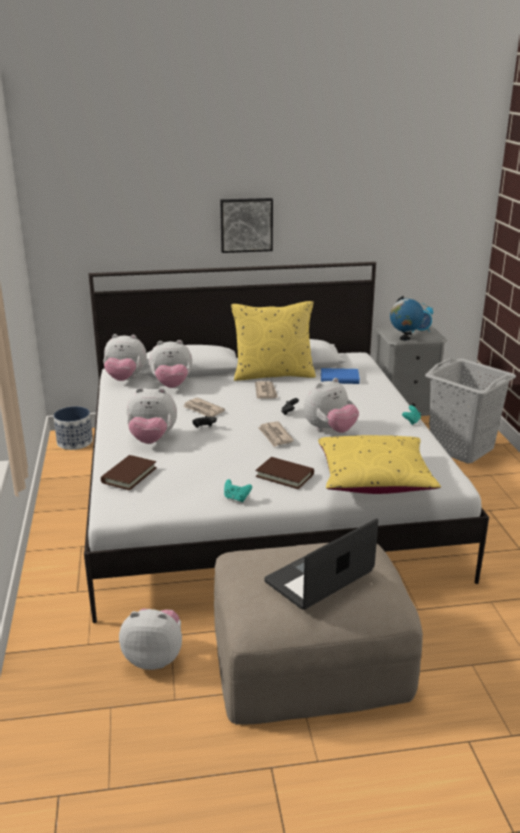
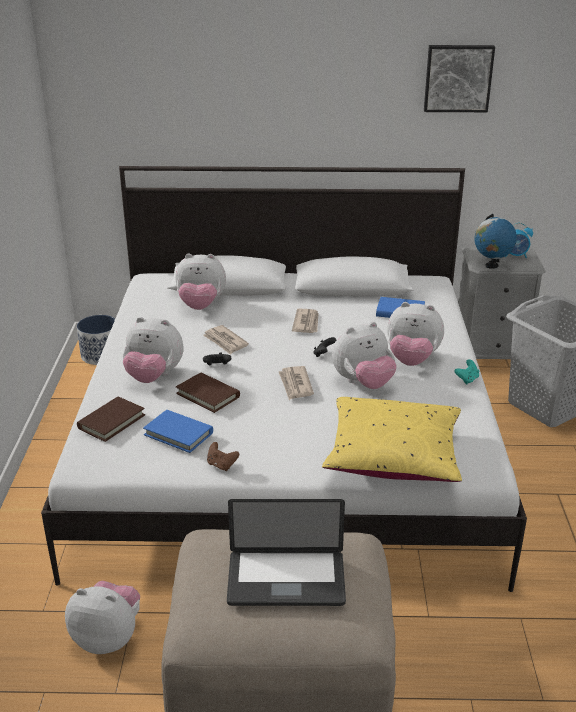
camera: 10 degrees right, 5 degrees up
plush toy [103,334,147,381] -> plush toy moved to [387,302,444,366]
picture [220,198,273,253] -> picture moved to [424,45,495,112]
turquoise game controller [224,479,252,502] -> brown game controller [207,442,239,471]
yellow pillow [231,301,316,381] -> none
brown book [256,457,314,489] -> brown book moved to [176,373,240,413]
laptop [264,519,378,610] -> laptop turned 150 degrees counterclockwise [227,499,346,606]
none -> blue book [143,410,213,453]

